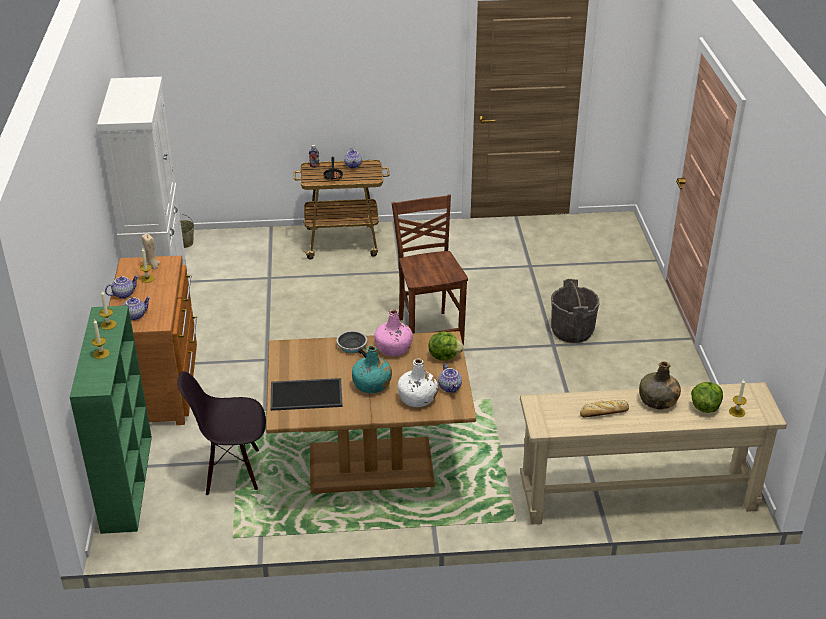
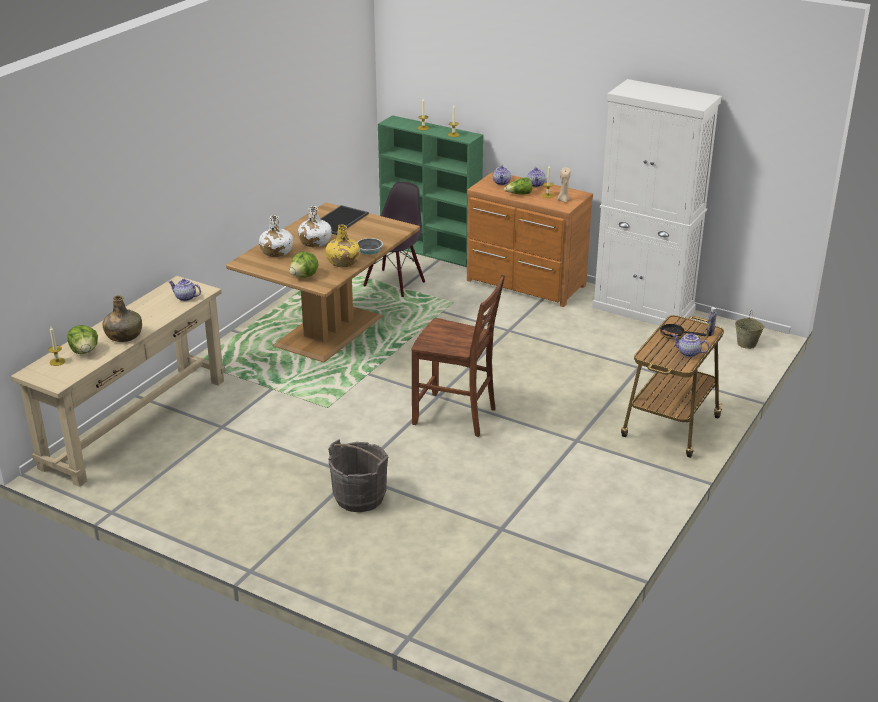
camera: 125 degrees right, 5 degrees down
turquoise bottle [352,346,392,393] -> white bottle [298,206,332,247]
pink bottle [374,310,413,356] -> yellow bottle [326,224,360,267]
teapot [438,363,462,393] -> teapot moved to [168,279,201,301]
bread [580,400,629,418] -> none
none -> lettuce [504,178,532,194]

